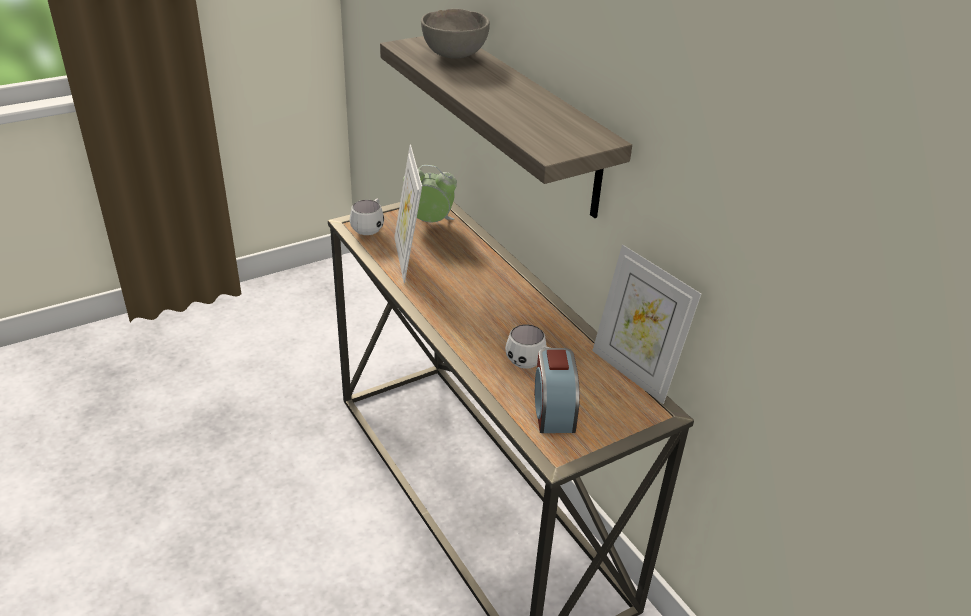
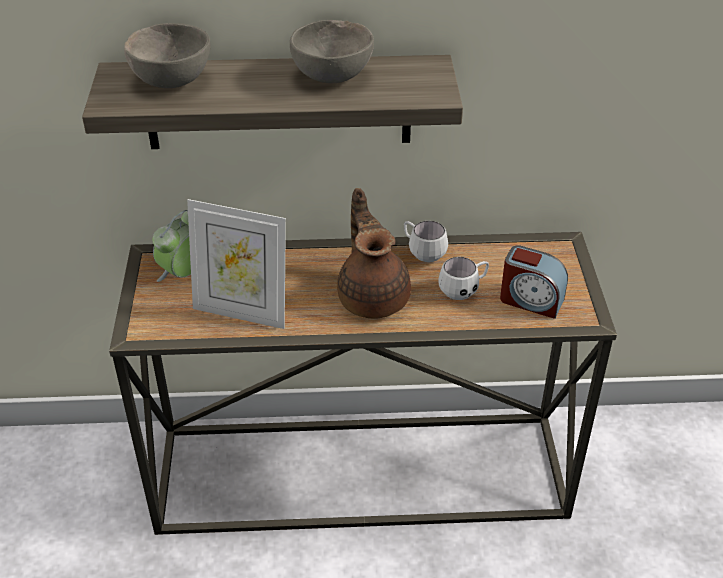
camera: 60 degrees left, 5 degrees up
white mug [350,199,384,235] -> white mug moved to [404,221,448,262]
picture frame [592,245,701,404] -> none
none -> grey bowl [290,20,374,83]
none -> brown teapot [337,188,411,319]

